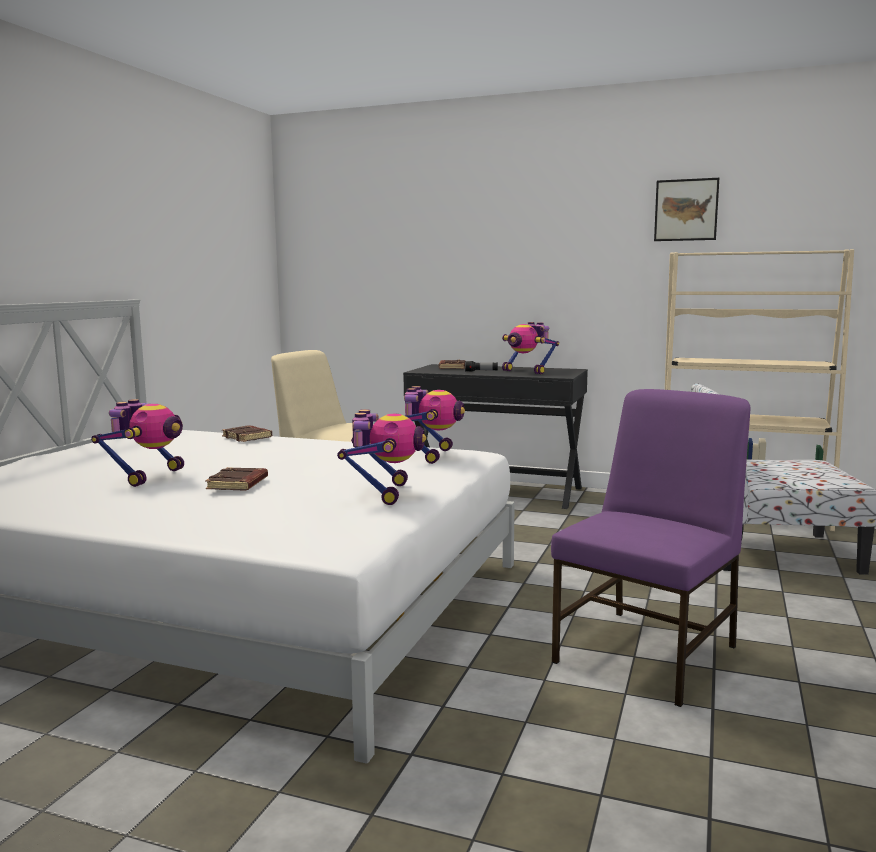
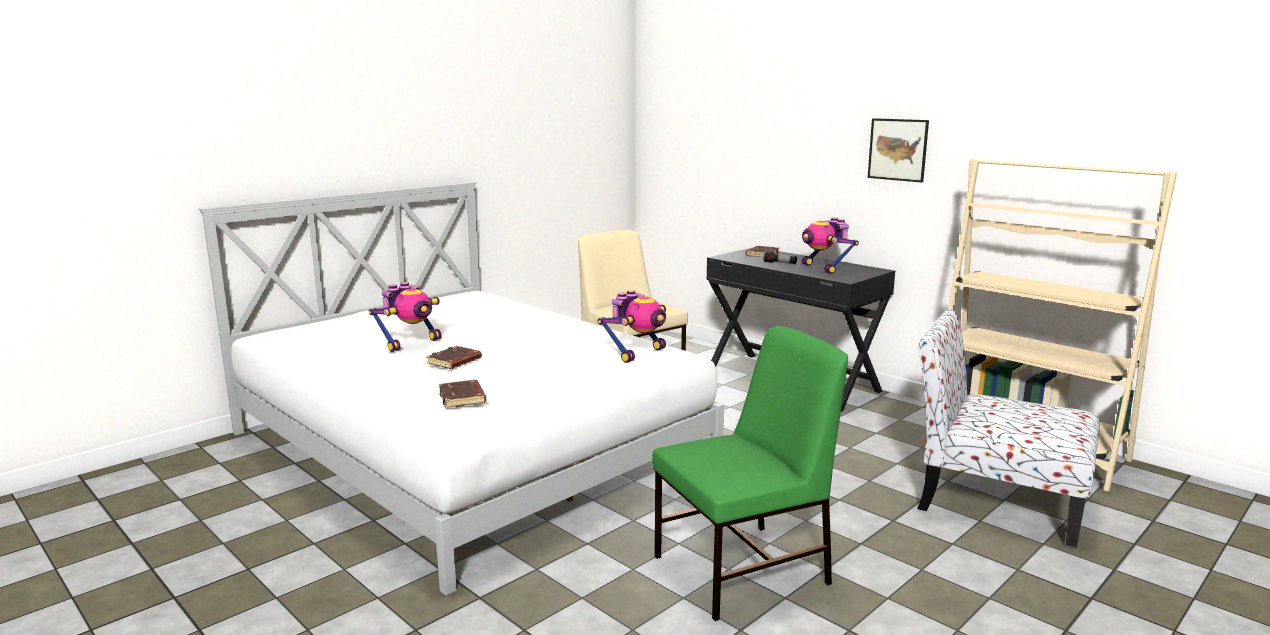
camera: 25 degrees right, 5 degrees up
brown book [222,425,272,442] -> brown book moved to [439,380,486,408]
toy robot [337,409,426,505] -> none
purple chair [551,389,750,707] -> green chair [652,326,848,621]
picture [654,178,719,241] -> picture moved to [868,118,929,182]

